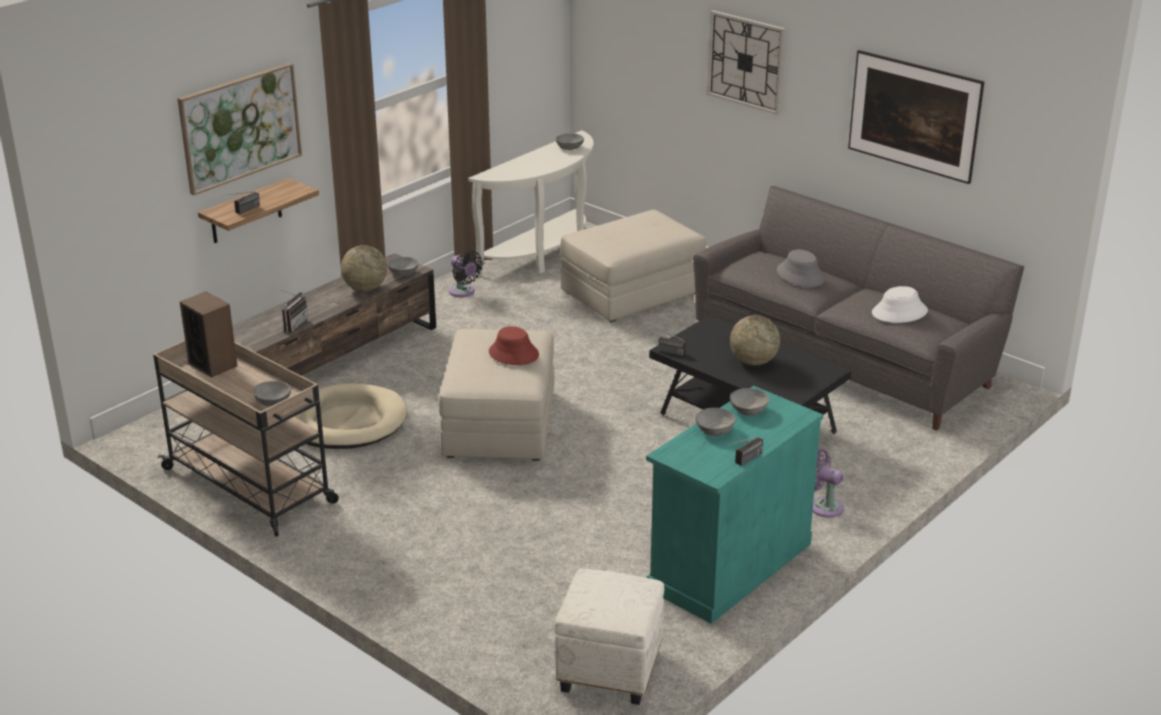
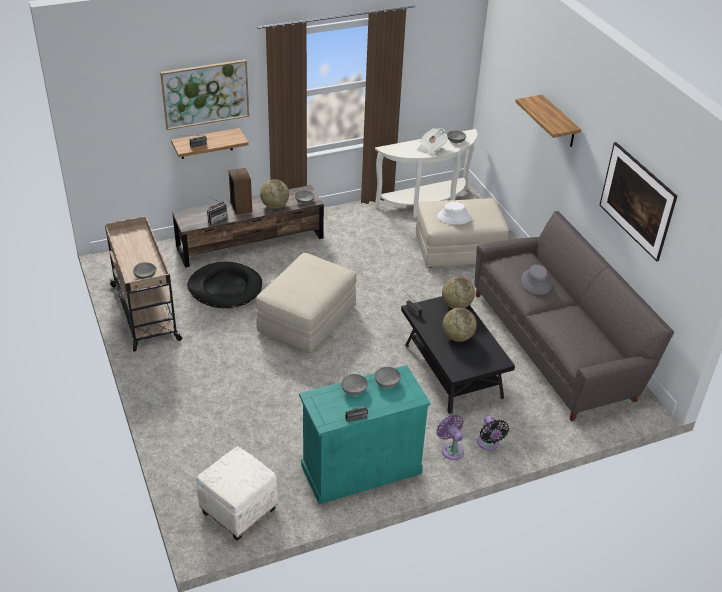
camera: 25 degrees right, 10 degrees up
speaker [180,291,237,378] -> speaker moved to [229,168,252,215]
beige dog bed [294,383,407,449] -> black dog bed [187,262,262,308]
black fan [449,250,483,297] -> black fan moved to [477,416,509,450]
red hat [489,326,539,365] -> none
wall clock [707,10,785,115] -> shelf [515,95,581,147]
white hat [872,286,928,323] -> white hat moved to [437,202,472,225]
none -> newspaper [417,128,448,154]
none -> globe [442,277,475,309]

